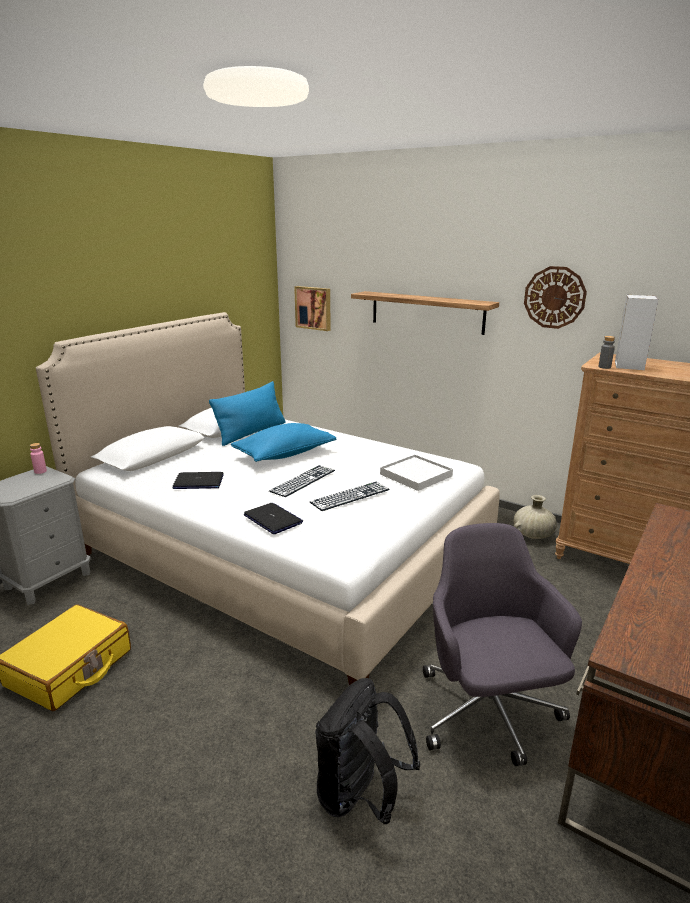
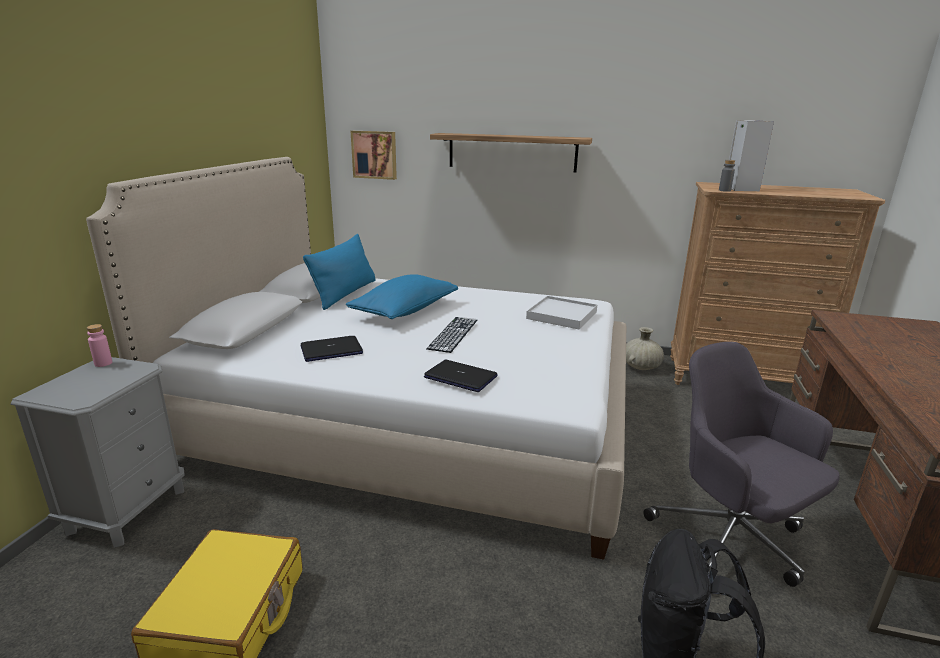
camera: 20 degrees left, 0 degrees up
keyboard [310,482,390,511] -> none
wall clock [524,266,587,329] -> none

